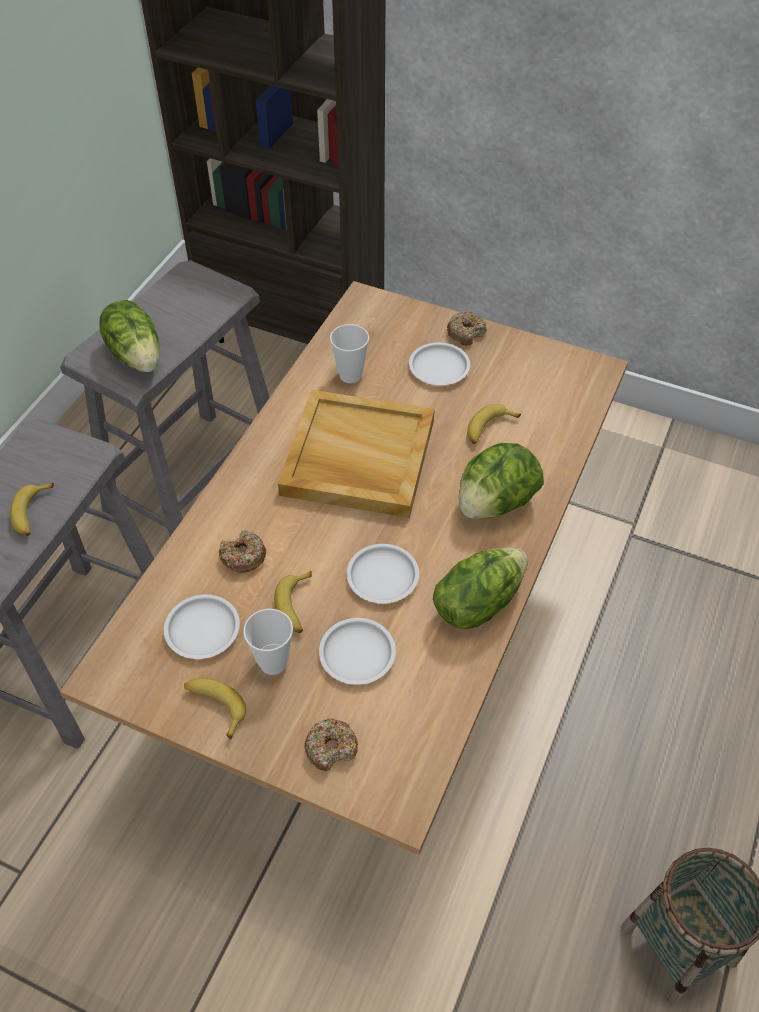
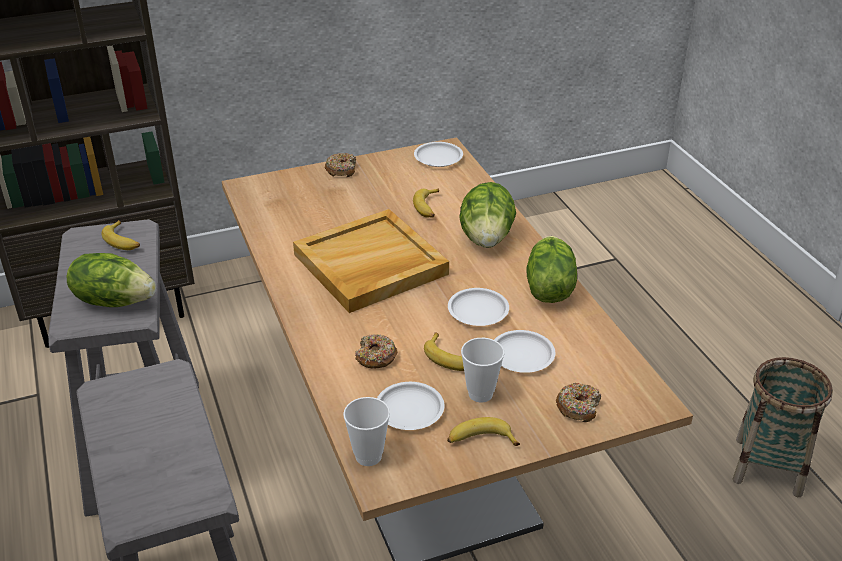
camera: 45 degrees left, 15 degrees down
banana [10,482,54,536] -> banana moved to [102,220,140,250]
cup [330,324,369,383] -> cup moved to [343,397,390,466]
white plate [409,342,470,385] -> white plate moved to [414,142,463,167]

